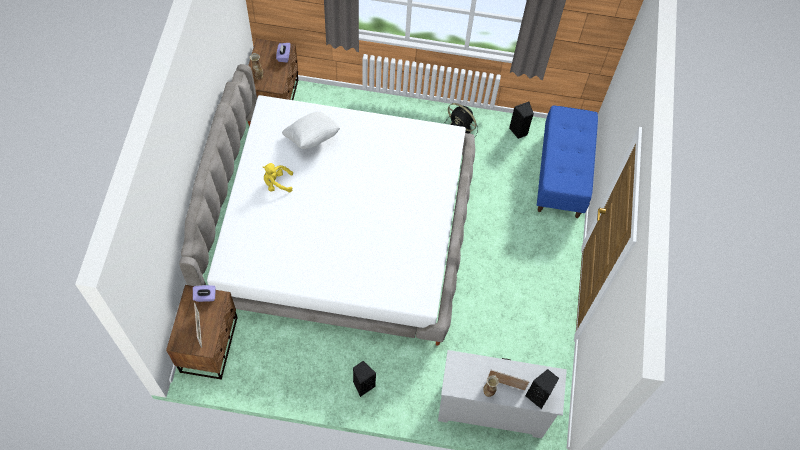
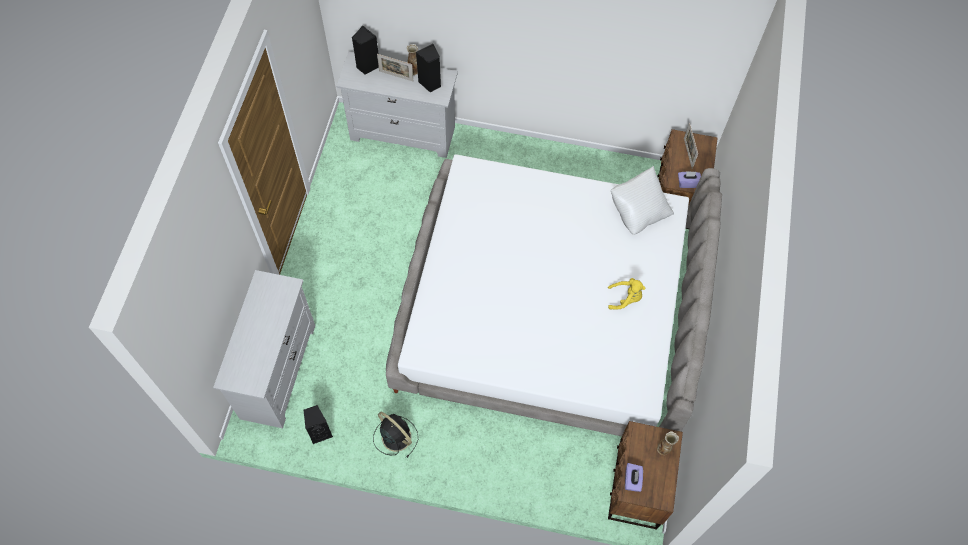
camera: 175 degrees left, 0 degrees up
white pillow [282,112,340,149] -> white pillow moved to [611,166,674,235]
black speaker [353,361,376,397] -> black speaker moved to [416,43,441,93]
blue bench [537,105,598,218] -> white dresser [213,270,316,428]

